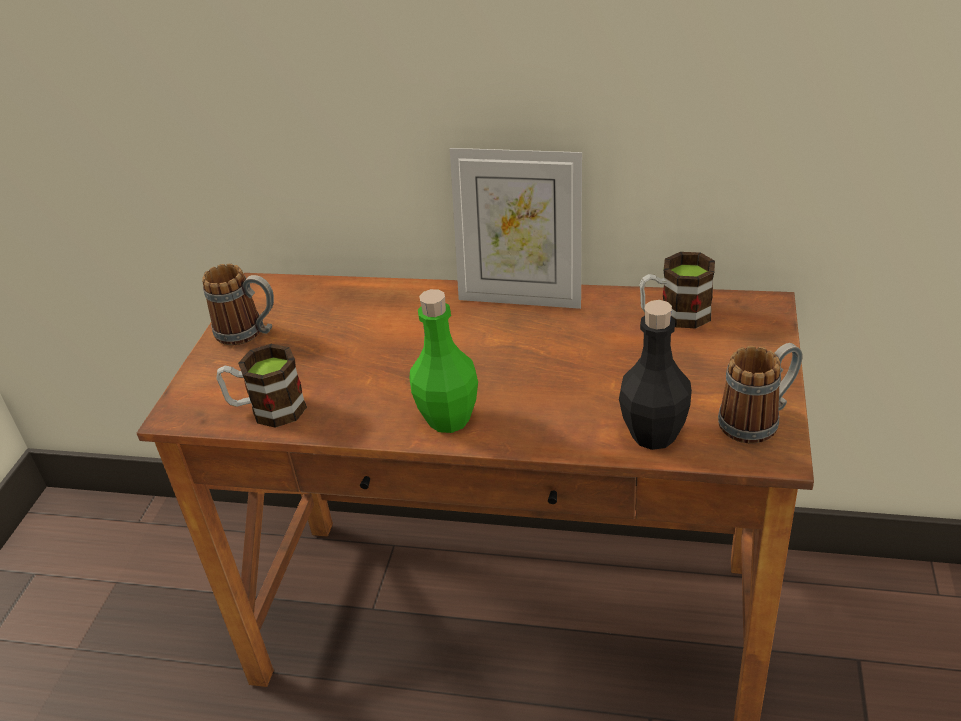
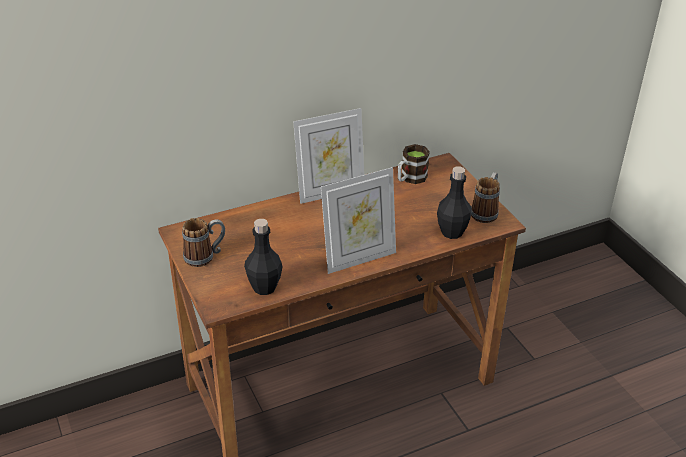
camera: 40 degrees left, 0 degrees up
mug [217,344,307,428] -> black bottle [244,219,283,295]
green bottle [410,289,478,433] -> picture frame [321,167,396,274]

